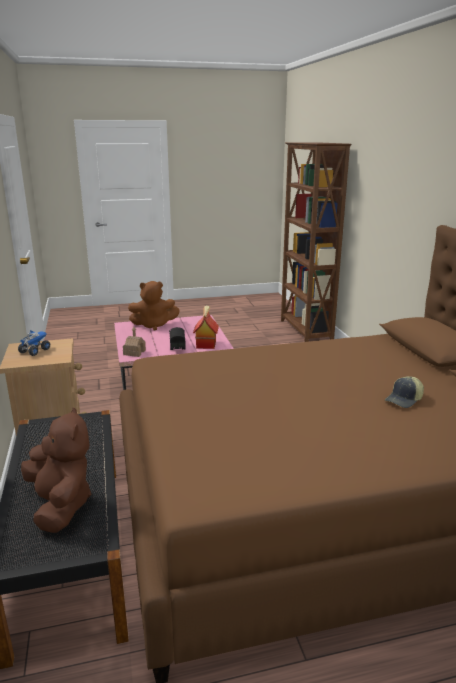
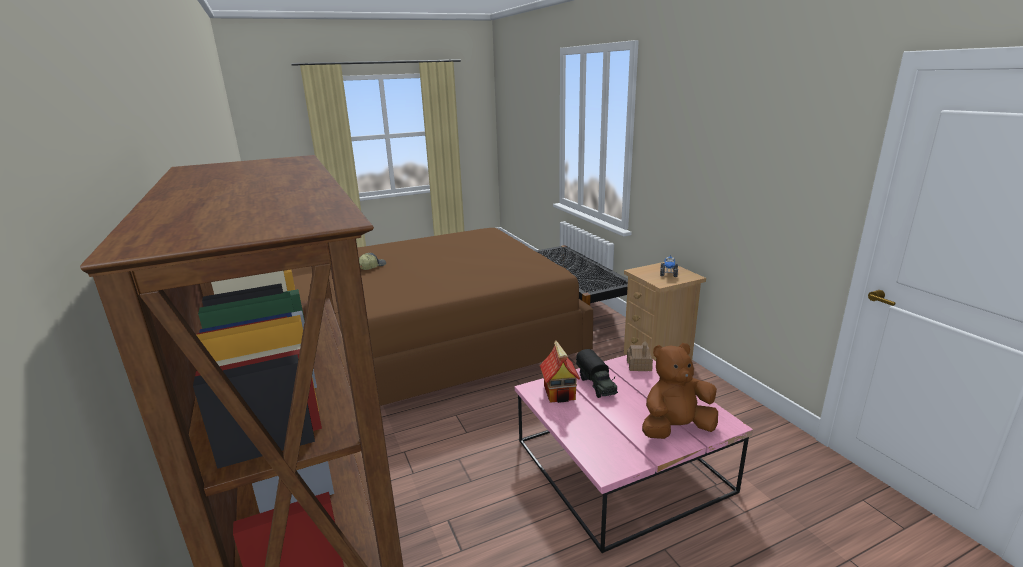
camera: 170 degrees right, 0 degrees up
brown plush toy [21,407,91,533] -> none

